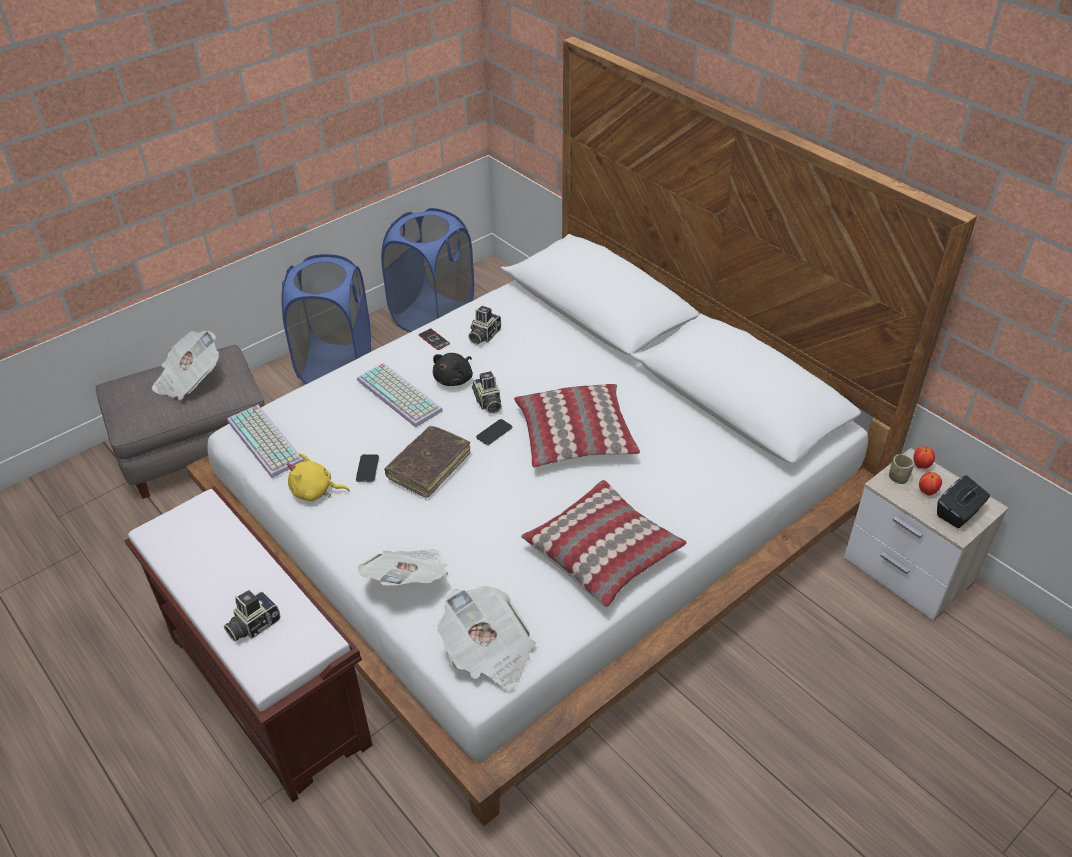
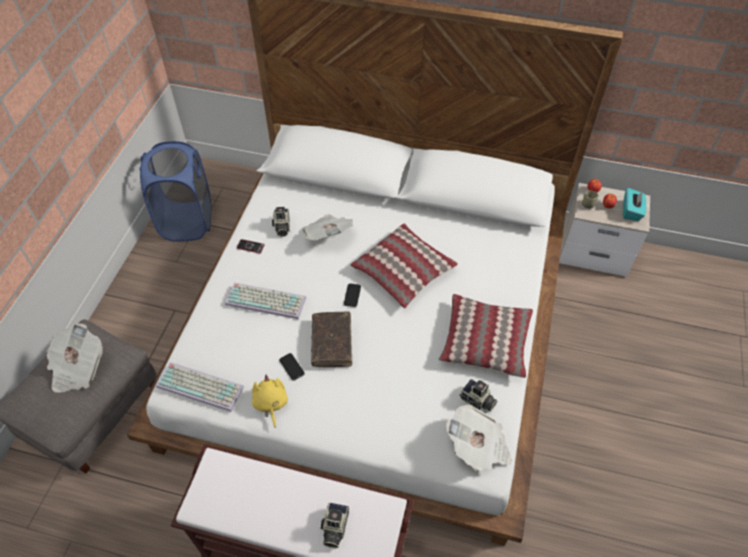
camera: 35 degrees left, 10 degrees up
blue laundry basket [281,254,371,385] -> none
yellow plush toy [287,453,350,501] -> yellow plush toy turned 105 degrees clockwise [252,375,288,428]
newspaper [358,549,448,586] -> newspaper moved to [302,214,353,240]
black plush toy [433,353,473,386] -> none
camera [472,371,502,414] -> camera moved to [459,379,498,412]
black tissue box [937,475,990,528] -> turquoise tissue box [623,188,646,221]

